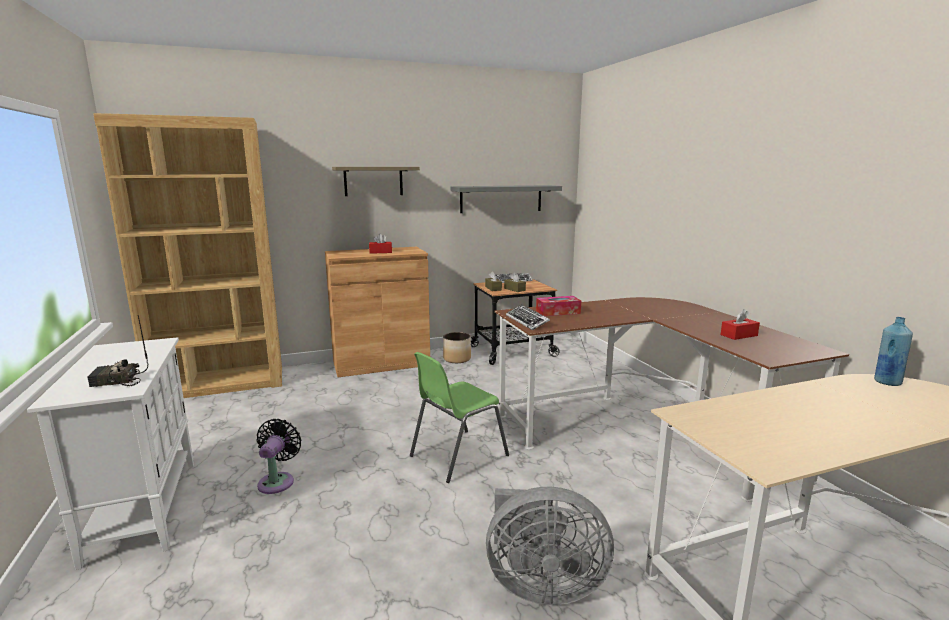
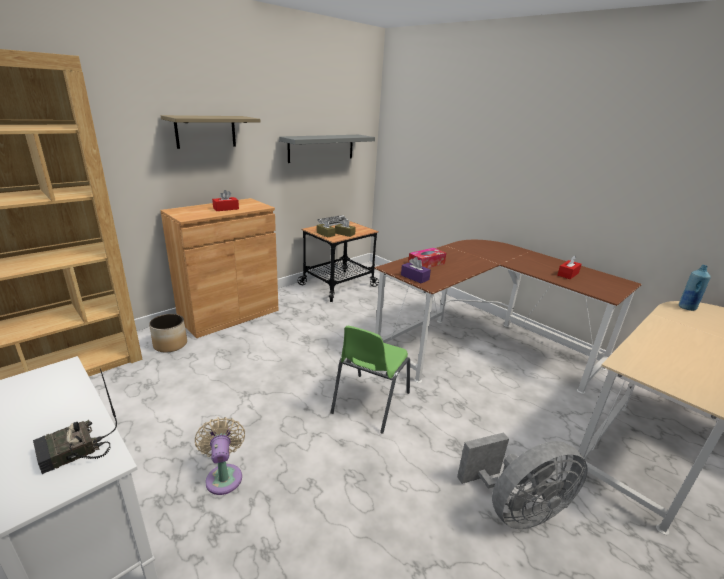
camera: 25 degrees left, 10 degrees up
black fan [256,419,301,494] -> beige fan [195,417,245,495]
planter [443,332,471,363] -> planter moved to [149,314,187,353]
keyboard [506,305,550,330] -> purple tissue box [401,257,431,283]

